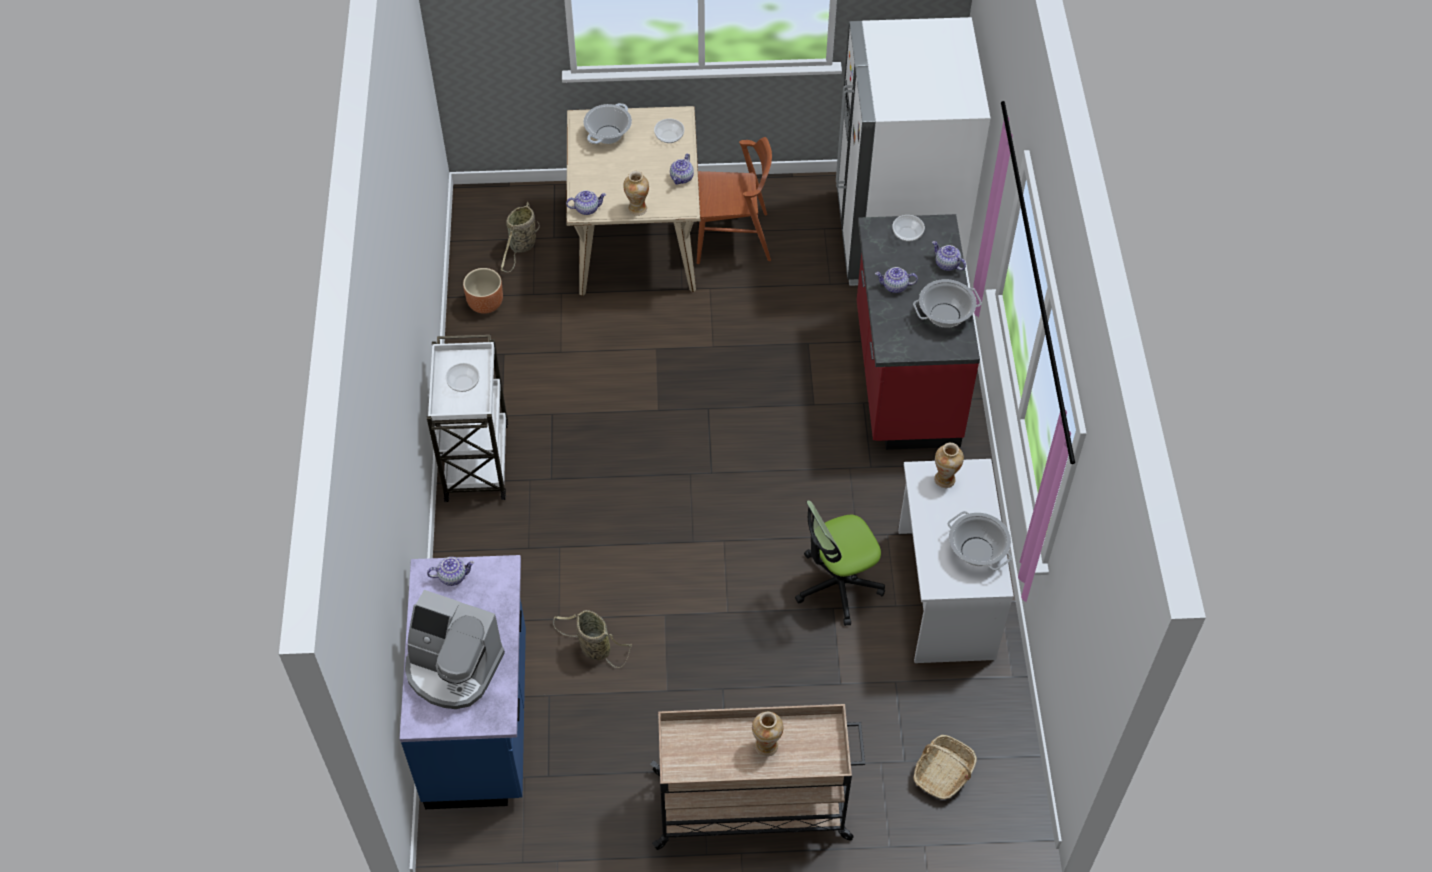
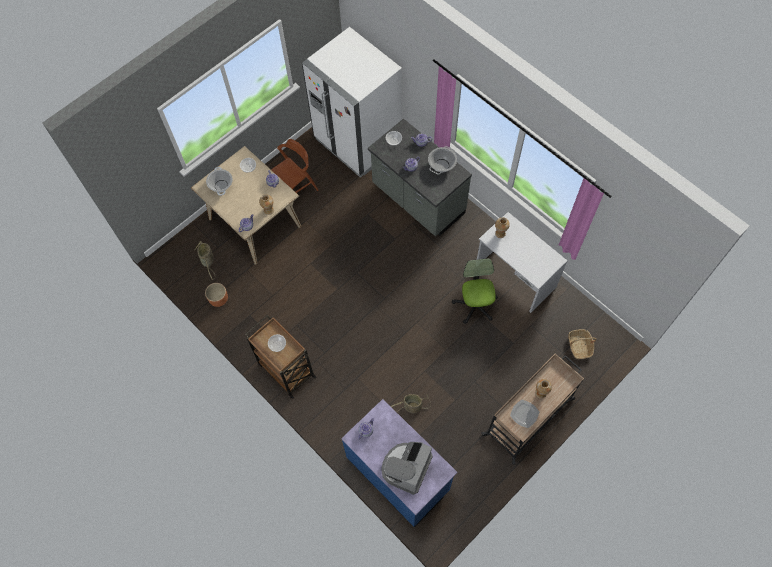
camera: 40 degrees left, 10 degrees up
coffee machine [405,590,505,709] -> coffee machine turned 135 degrees clockwise [381,442,433,495]
white cart [427,335,508,502] -> brown cart [246,315,317,399]
office chair [795,500,885,626] -> office chair turned 150 degrees clockwise [452,258,498,324]
red counter [857,214,980,450] -> grey counter [368,119,472,236]
cooking pot [947,511,1012,571] -> none
none -> plate [510,400,539,428]

